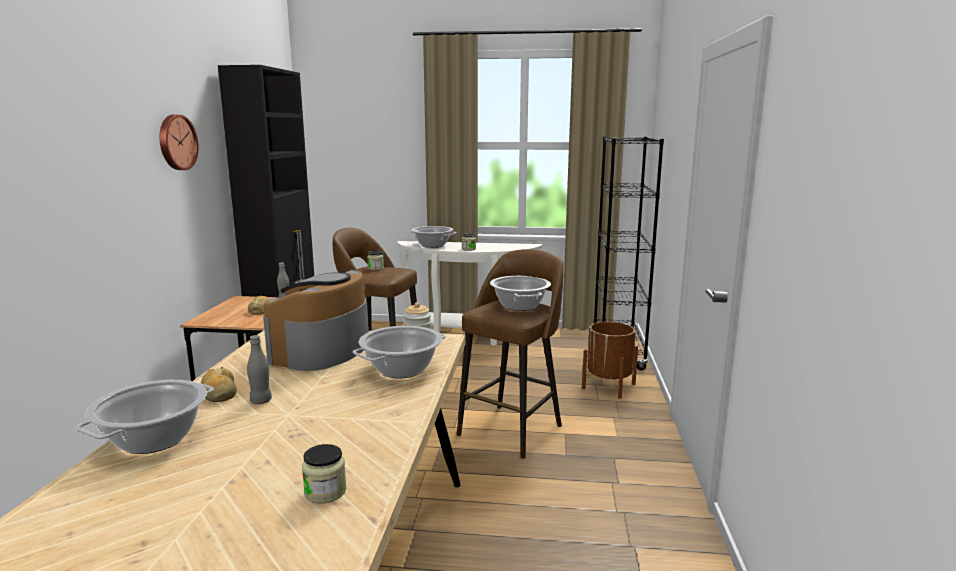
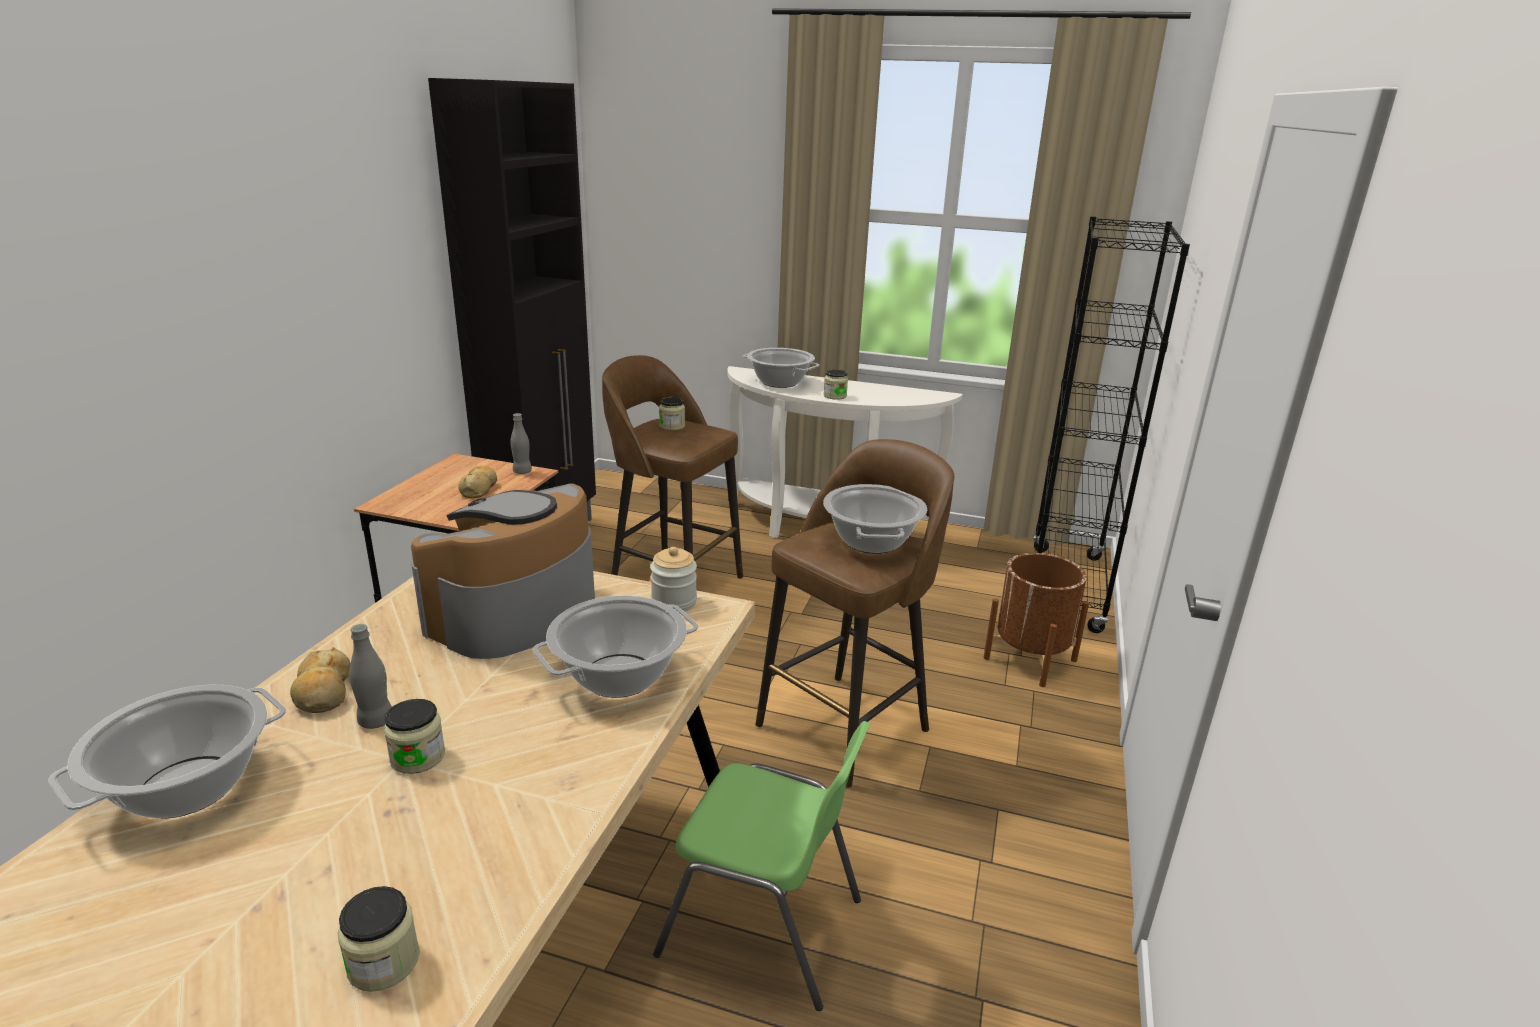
camera: 10 degrees right, 10 degrees up
wall clock [160,114,199,170] -> none
none -> jar [384,699,445,774]
none -> green chair [653,721,871,1011]

